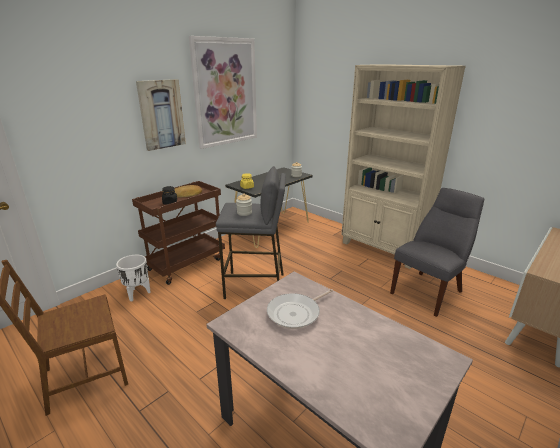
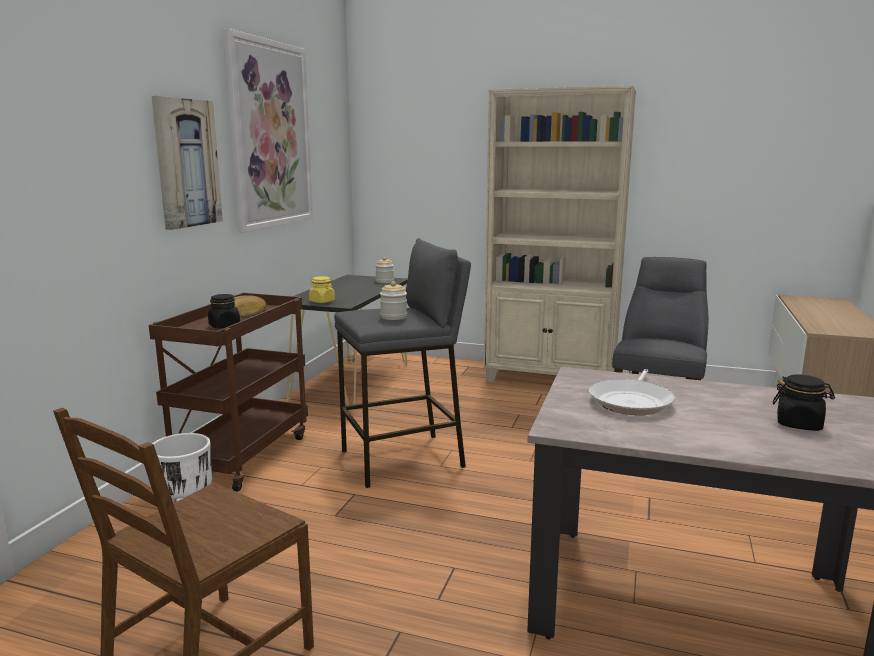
camera: 25 degrees left, 10 degrees down
none -> black jar [773,374,835,431]

